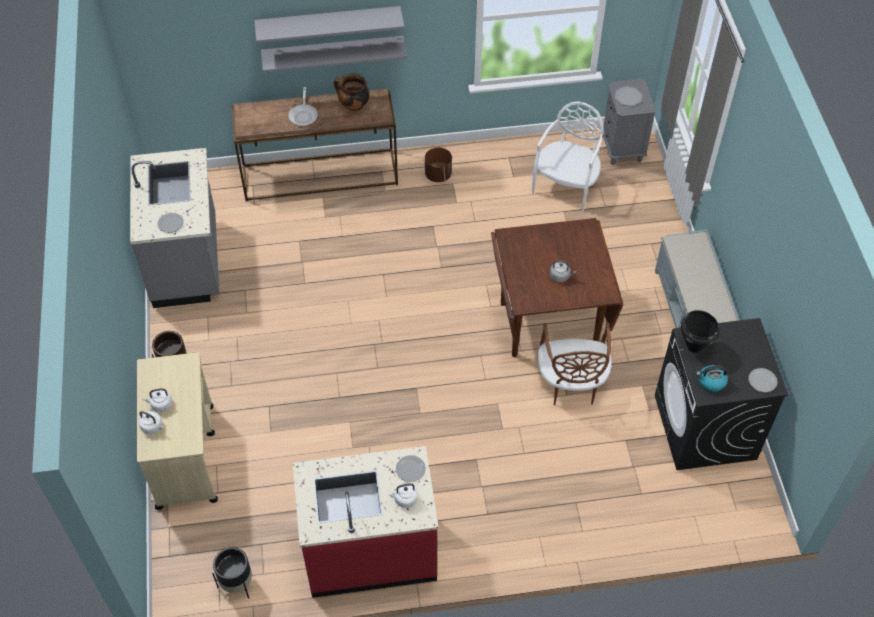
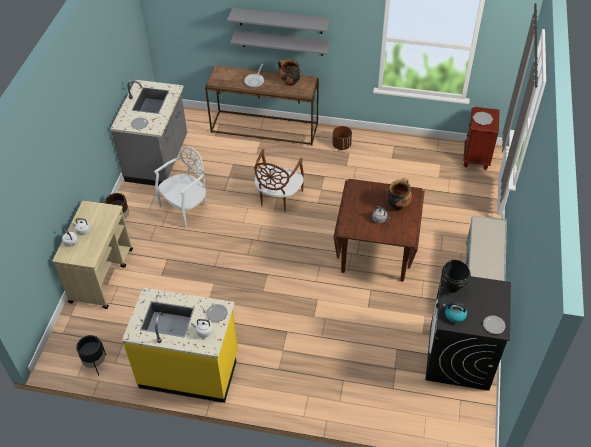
camera: 20 degrees right, 5 degrees down
red counter [293,446,439,598] -> yellow counter [122,288,238,403]
white chair [532,101,604,211] -> white chair moved to [154,146,206,228]
brown chair [537,322,612,405] -> brown chair moved to [254,149,304,212]
grey nightstand [602,78,656,166] -> brown nightstand [463,107,500,170]
none -> cooking pot [387,178,412,210]

